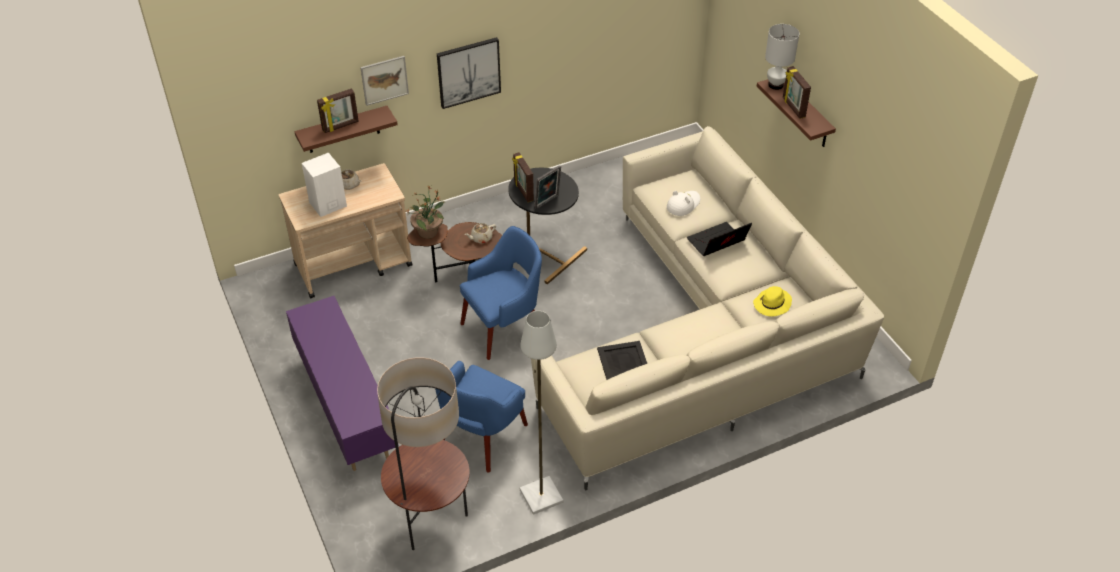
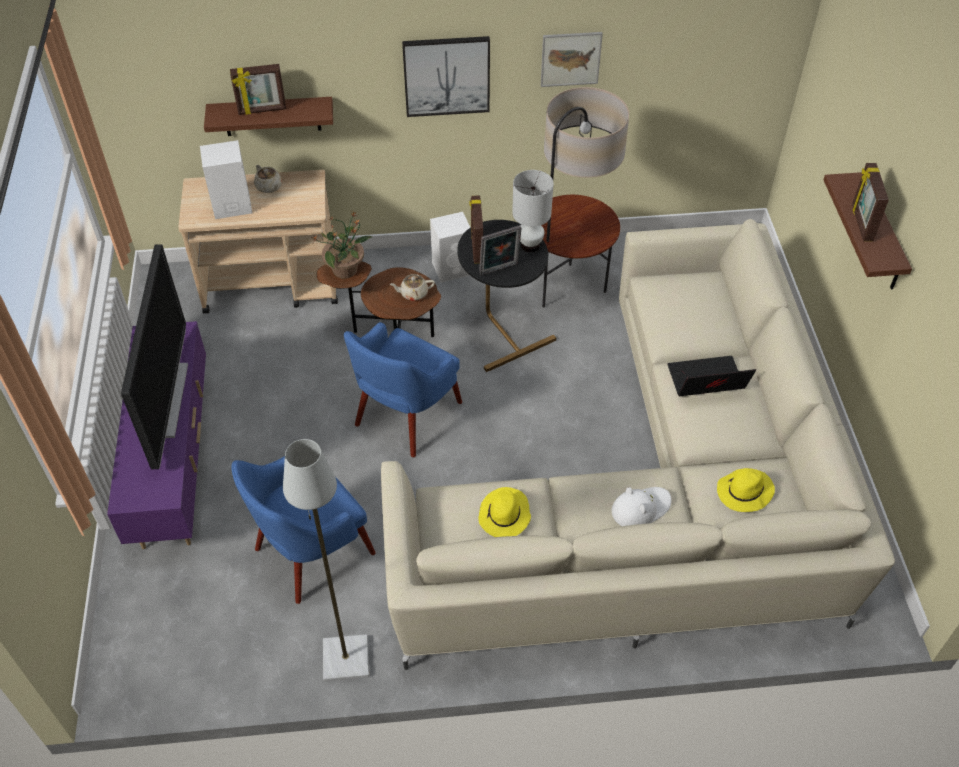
camera: 20 degrees right, 5 degrees up
picture [360,56,409,106] -> picture moved to [541,32,603,87]
floor lamp [377,357,470,550] -> floor lamp moved to [541,87,629,308]
blue armchair [460,226,542,360] -> blue armchair turned 135 degrees clockwise [344,322,462,457]
black tray [597,341,647,380] -> yellow hat [479,487,531,537]
white hat [667,191,700,216] -> white hat moved to [611,487,671,526]
white table lamp [765,24,799,90] -> white table lamp moved to [512,170,554,252]
none -> television [121,244,188,469]
none -> white speaker [430,212,470,283]

